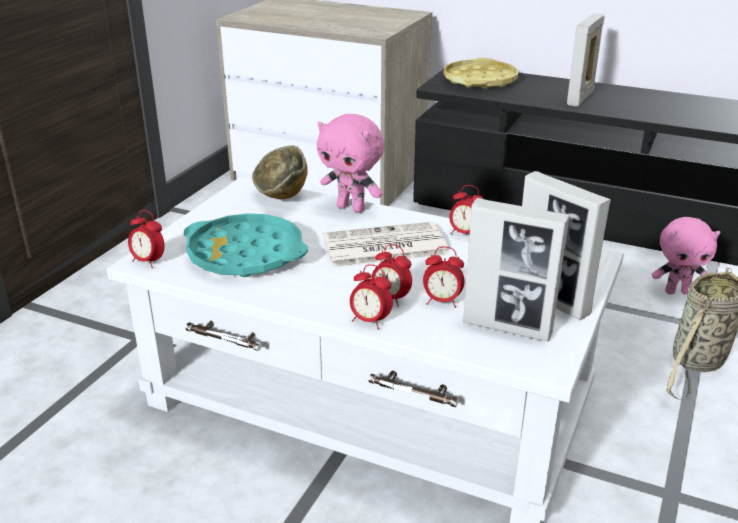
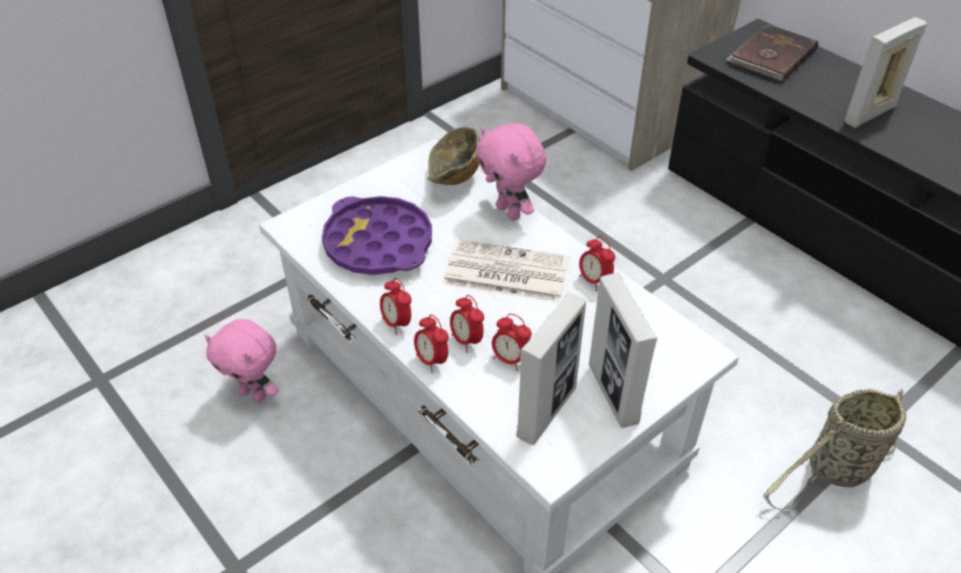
camera: 25 degrees right, 15 degrees up
alarm clock [128,210,164,268] -> alarm clock moved to [380,278,412,335]
turquoise tray [184,214,308,277] -> purple tray [322,196,432,275]
yellow tray [444,58,519,89] -> brown book [726,24,818,83]
picture frame [463,198,570,342] -> picture frame turned 105 degrees counterclockwise [516,292,586,445]
pink plush toy [652,217,720,295] -> pink plush toy moved to [205,319,279,402]

